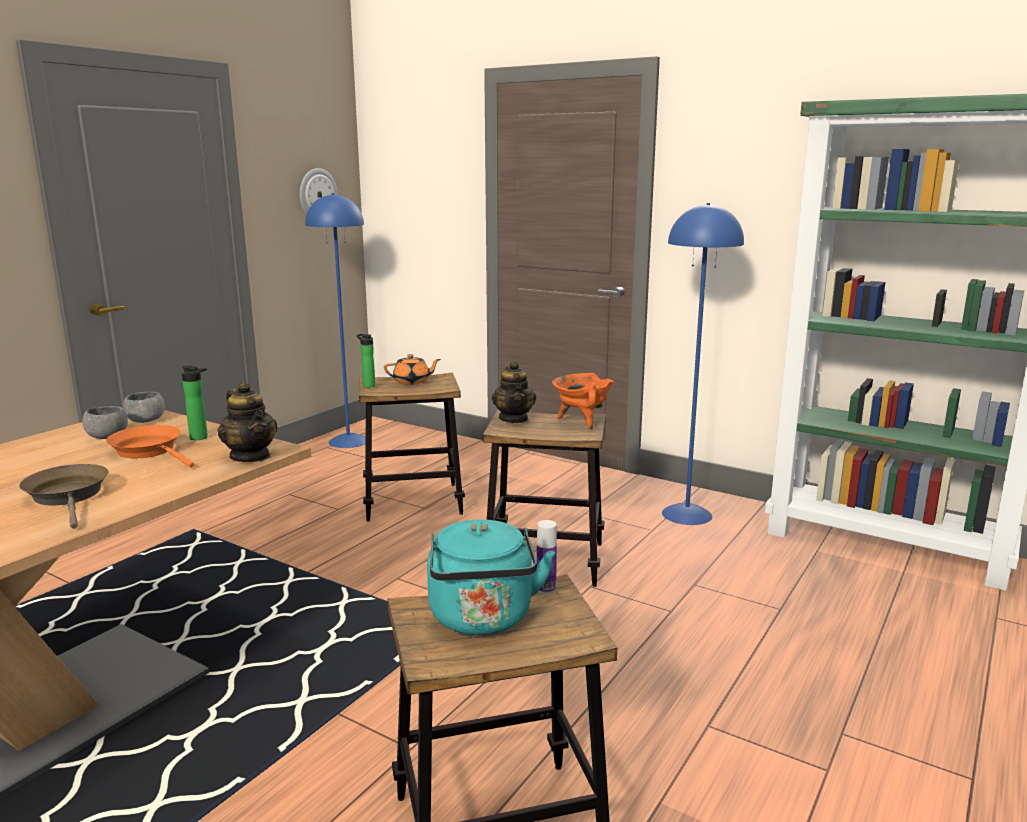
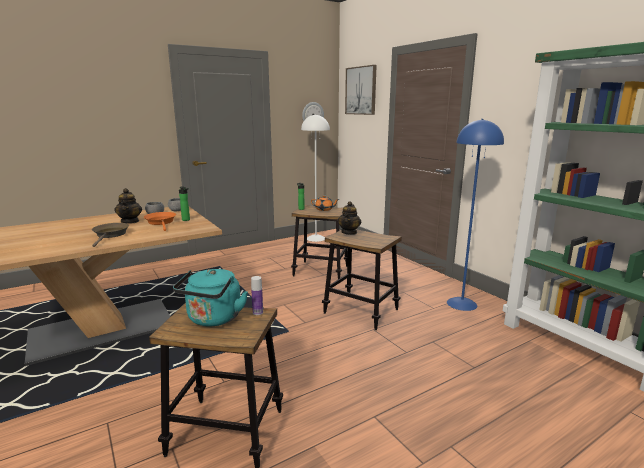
camera: 25 degrees right, 0 degrees up
teapot [218,382,277,462] -> teapot moved to [114,188,142,224]
blue floor lamp [305,193,366,448] -> white floor lamp [301,114,330,242]
orange cooking pot [552,373,614,430] -> none
none -> picture [345,65,377,115]

